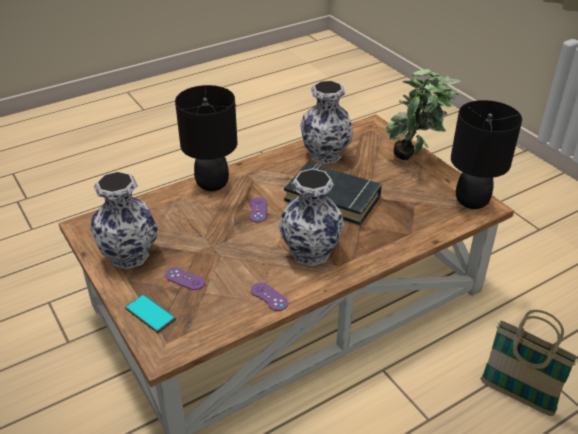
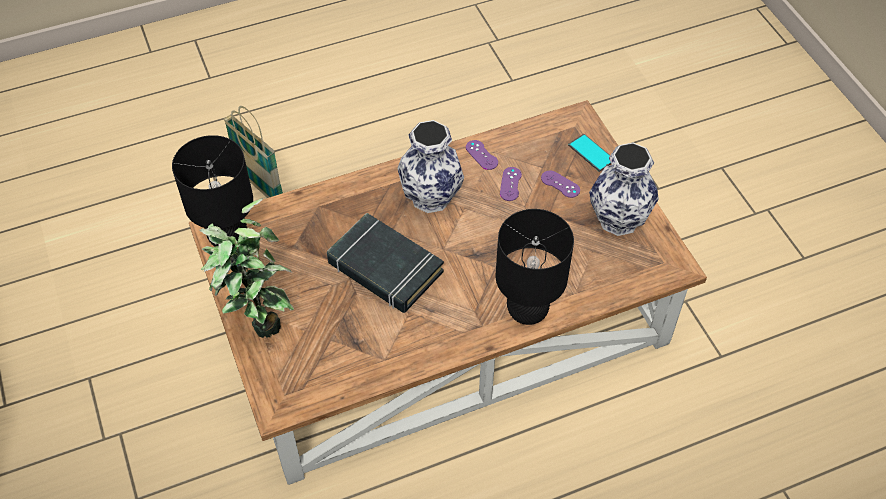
camera: 170 degrees left, 15 degrees up
purple game controller [250,197,267,223] -> purple game controller moved to [500,167,522,201]
vase [300,81,353,164] -> none

